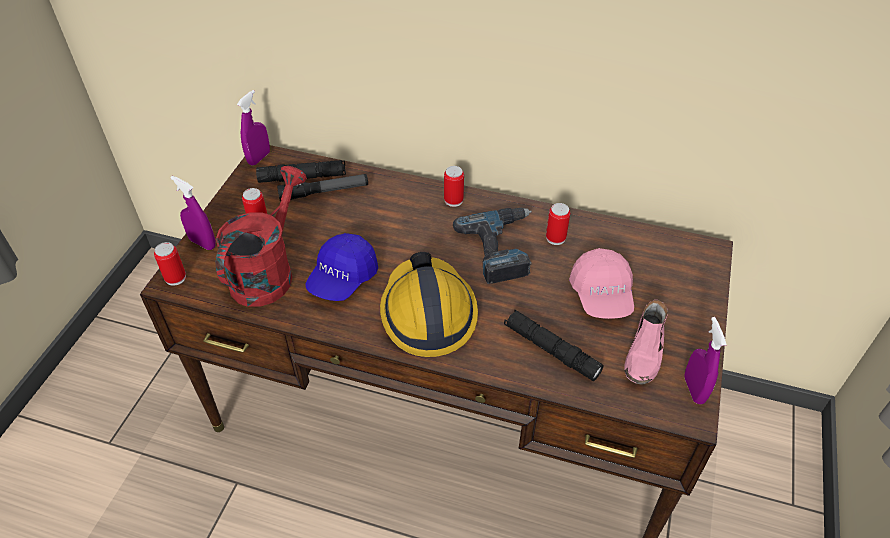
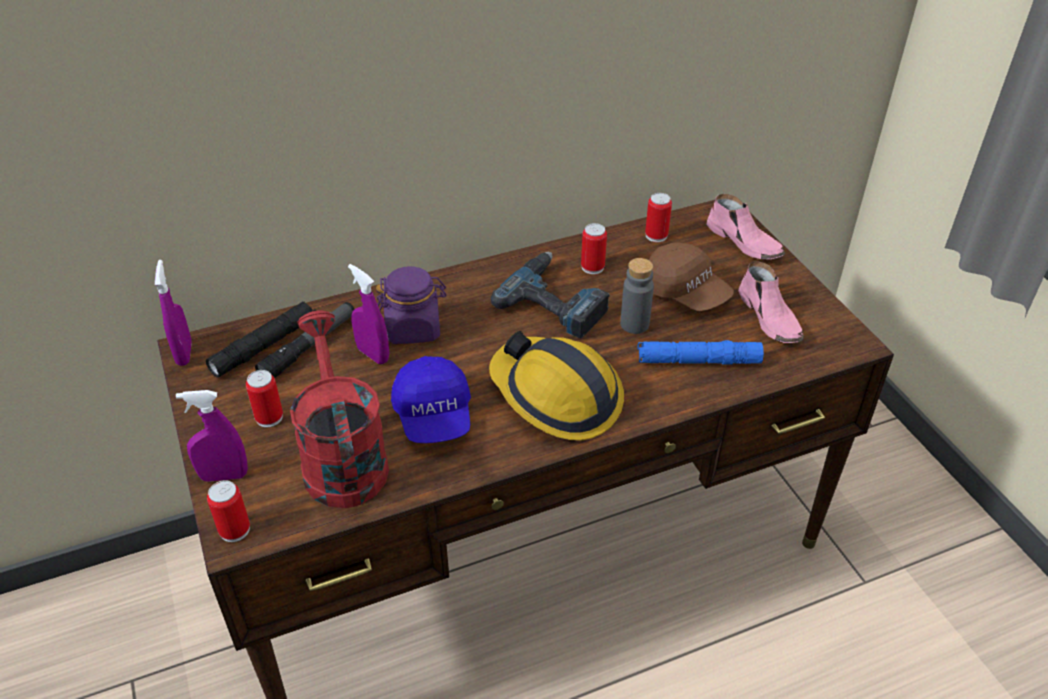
camera: 40 degrees left, 5 degrees down
can [444,166,464,207] -> can moved to [645,193,672,242]
black flashlight [504,310,604,381] -> blue flashlight [637,340,764,365]
pink cap [569,248,634,319] -> brown cap [649,243,734,311]
purple spray bottle [684,317,727,404] -> purple spray bottle moved to [348,264,389,364]
none -> purple jar [376,266,447,344]
none -> grey bottle [620,258,654,334]
none -> pink shoe [706,194,785,260]

